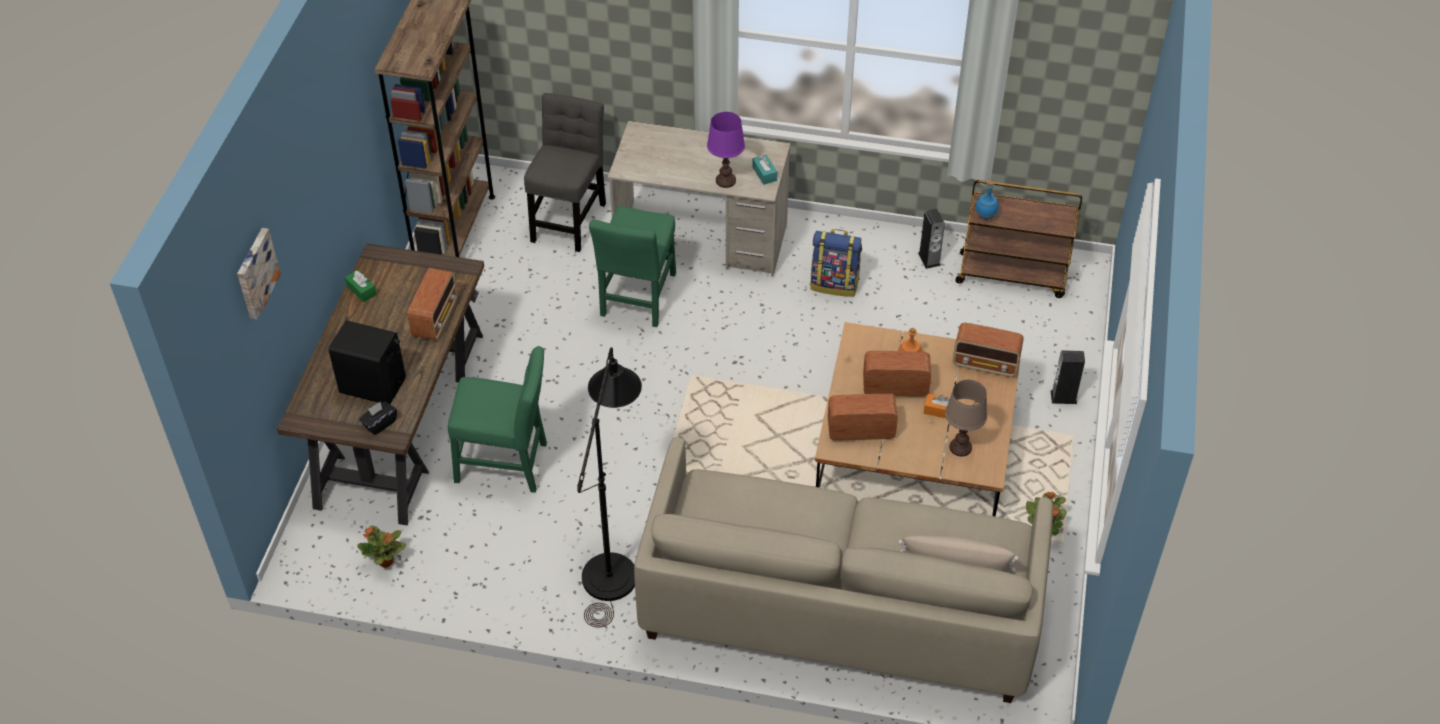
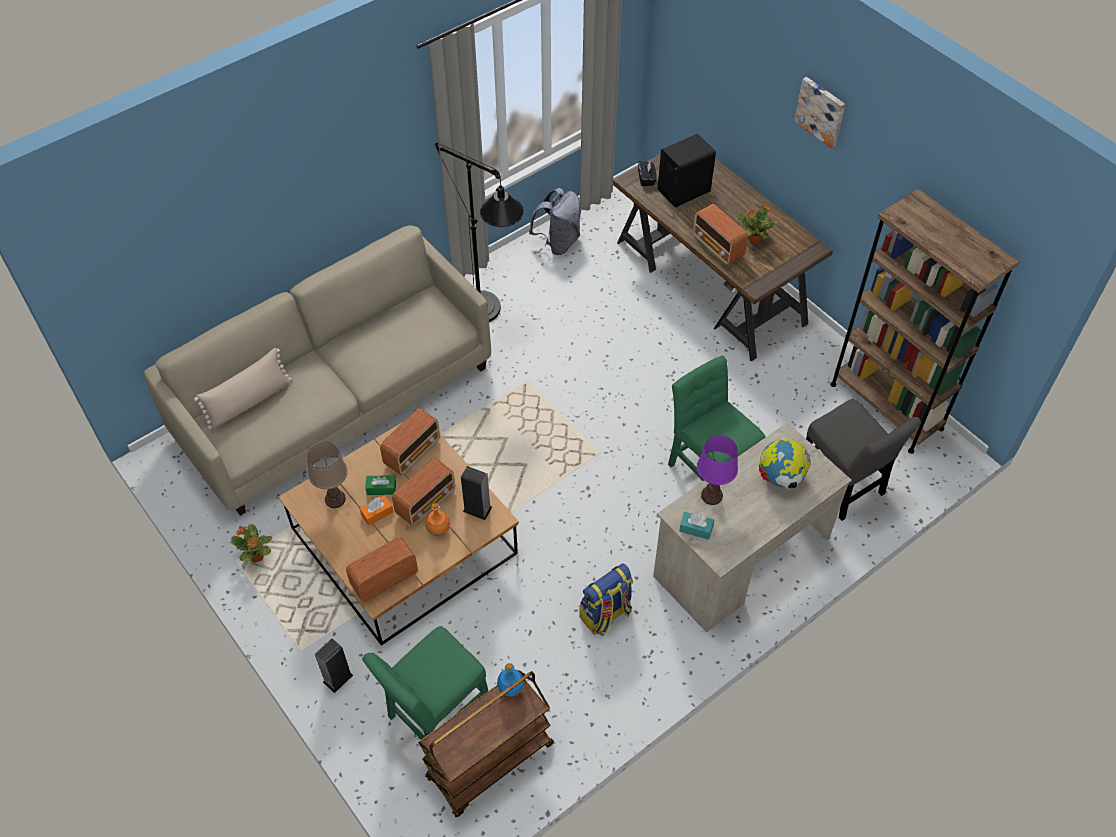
camera: 130 degrees right, 5 degrees up
picture [237,228,281,320] -> picture moved to [794,77,845,148]
green tissue box [345,270,377,302] -> green tissue box moved to [365,475,396,495]
potted plant [357,526,406,568] -> potted plant moved to [738,204,778,244]
green chair [448,346,547,493] -> green chair moved to [362,626,488,754]
speaker [918,209,945,269] -> speaker moved to [461,466,492,520]
none -> grey backpack [529,188,581,255]
none -> globe [759,438,811,490]

